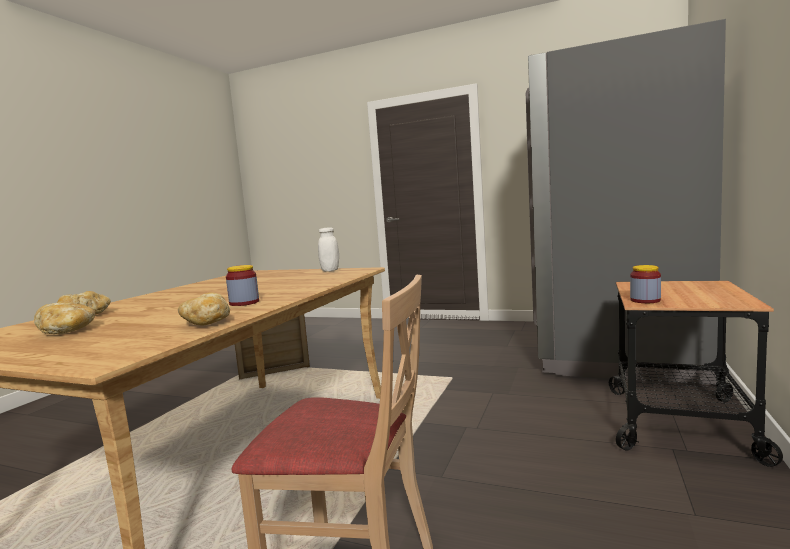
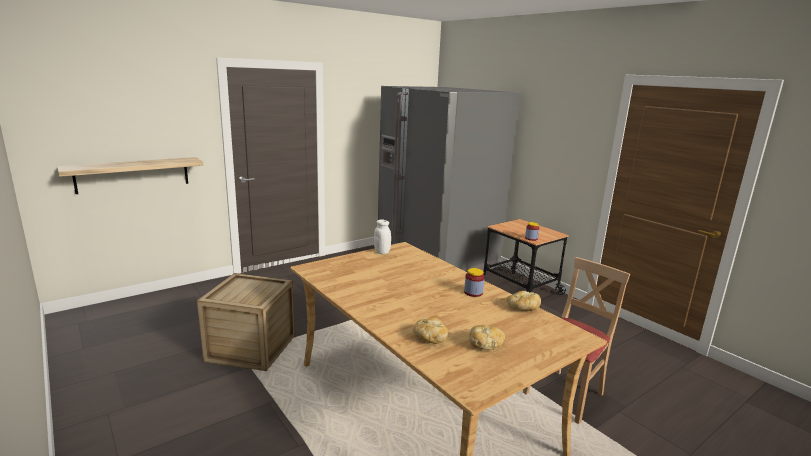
camera: 60 degrees left, 10 degrees up
none -> shelf [57,157,203,194]

